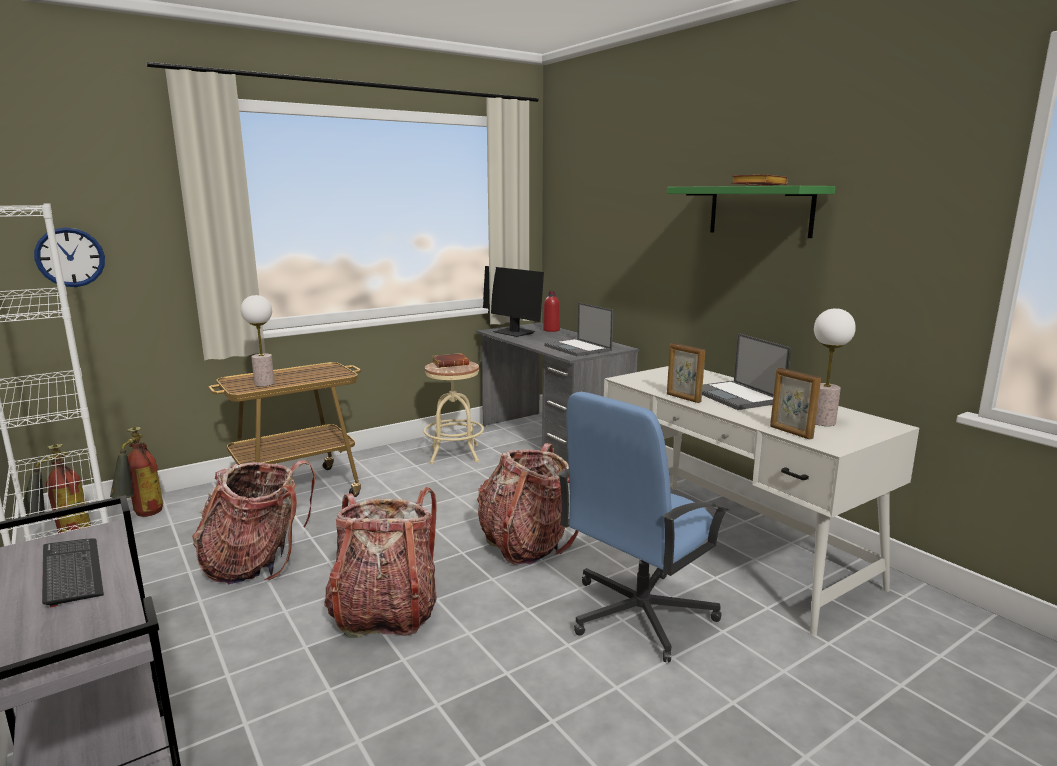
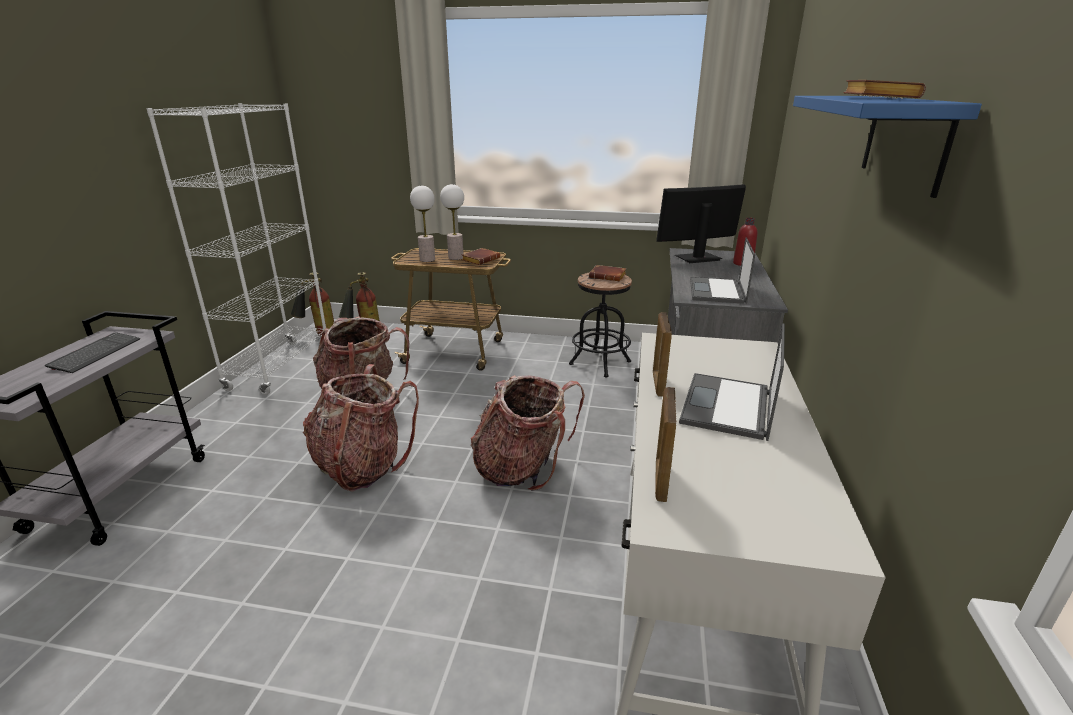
camera: 45 degrees right, 10 degrees up
wall clock [34,227,105,287] -> none
beige stool [424,361,484,464] -> black stool [569,273,632,377]
monitor [483,266,544,337] -> monitor turned 75 degrees clockwise [656,184,746,263]
blue office chair [557,392,729,662] -> none
green shelf [667,186,835,238] -> blue shelf [793,96,982,198]
table lamp [814,308,856,426] -> table lamp moved to [440,184,464,260]
none -> brown book [462,248,500,265]

